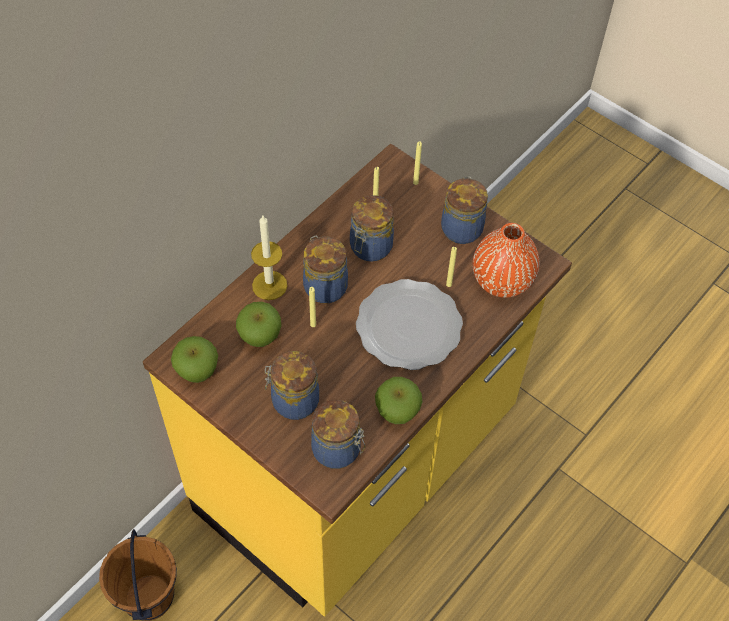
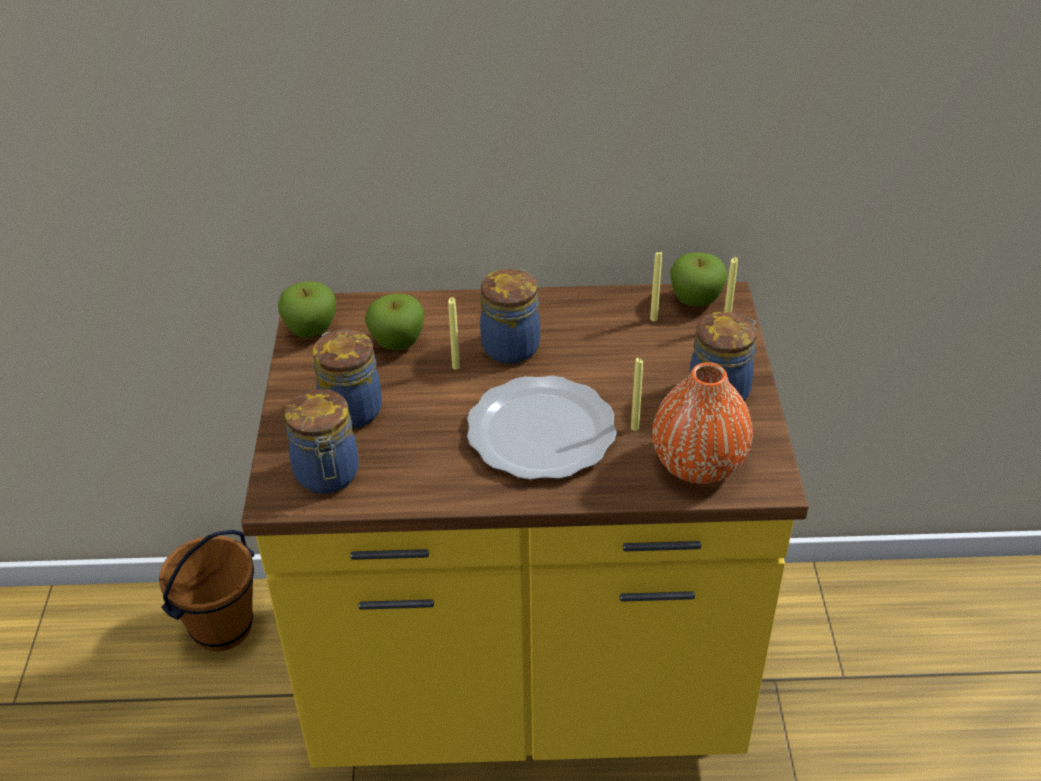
camera: 50 degrees right, 15 degrees down
candle [251,216,287,300] -> none
jar [350,195,394,262] -> none
apple [375,377,422,424] -> apple moved to [670,252,728,306]

